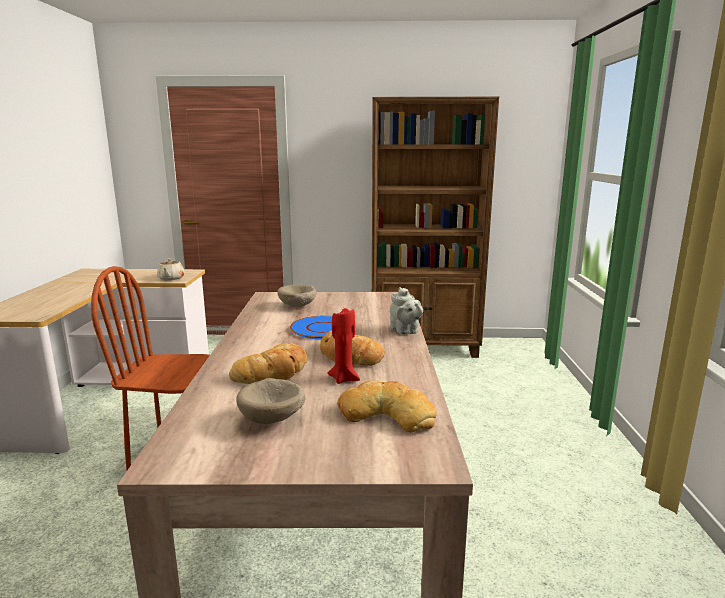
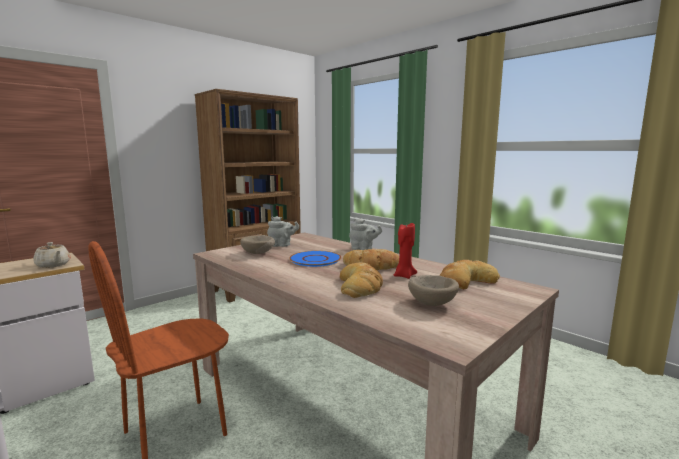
camera: 45 degrees left, 5 degrees down
none -> grey teapot [267,216,299,247]

